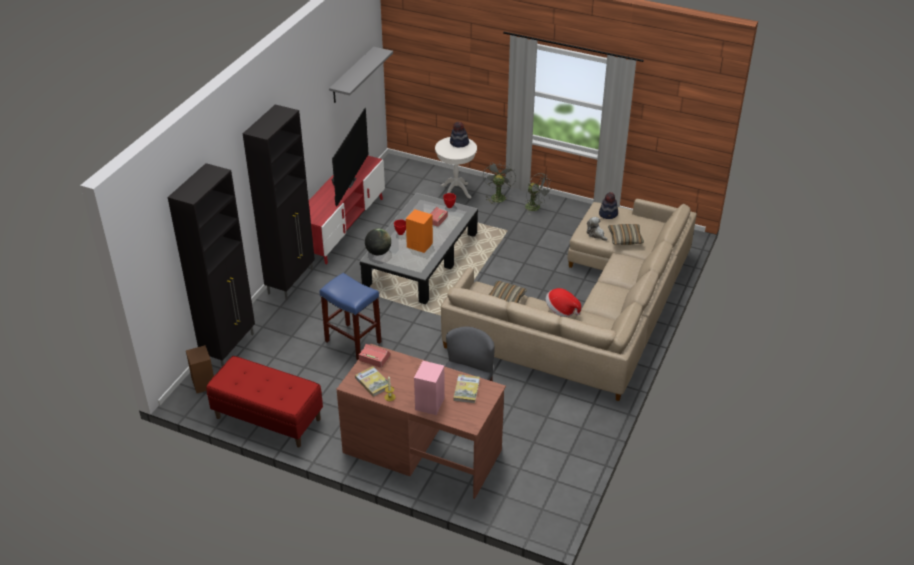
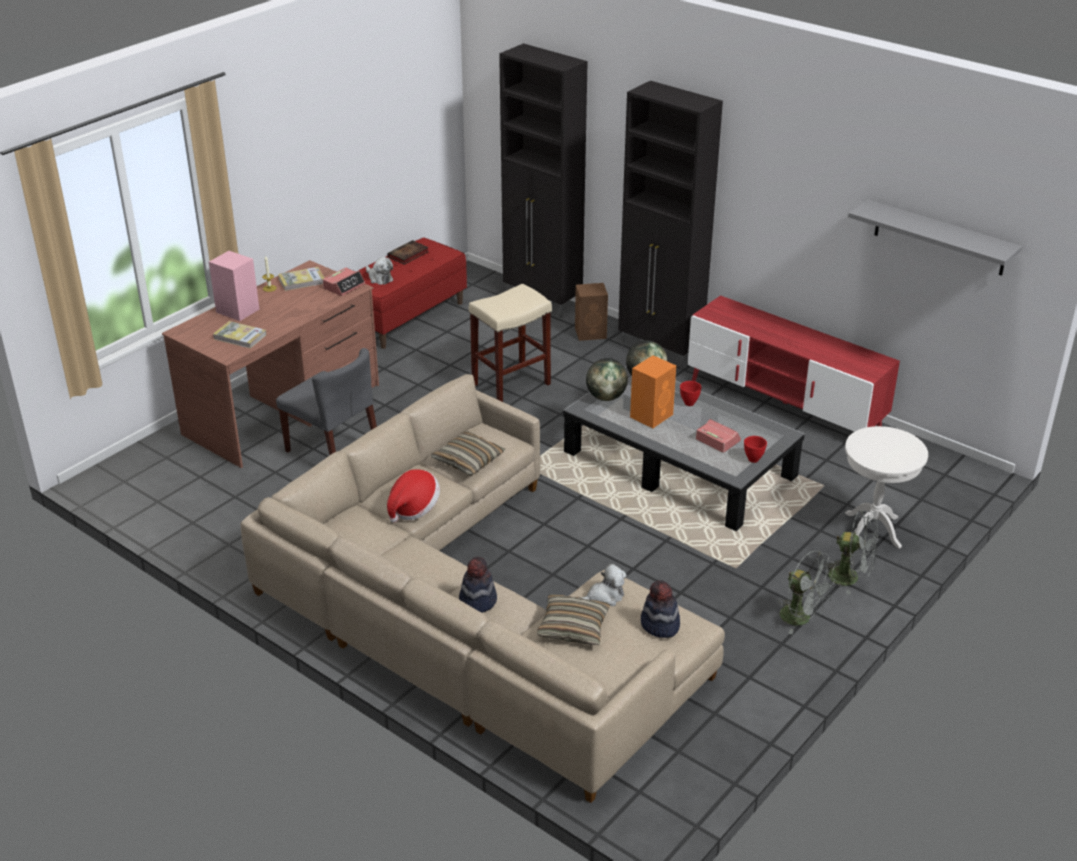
camera: 105 degrees right, 5 degrees down
brown speaker [186,345,214,393] -> brown speaker moved to [575,283,608,341]
blue stool [320,273,381,360] -> beige stool [469,284,552,402]
television [332,108,369,207] -> none
hat [450,122,469,147] -> hat moved to [459,557,497,613]
grey fan [525,173,552,215] -> grey fan turned 105 degrees counterclockwise [778,550,837,634]
none -> plush toy [366,257,393,285]
none -> book [388,240,429,265]
none -> globe [586,358,628,401]

